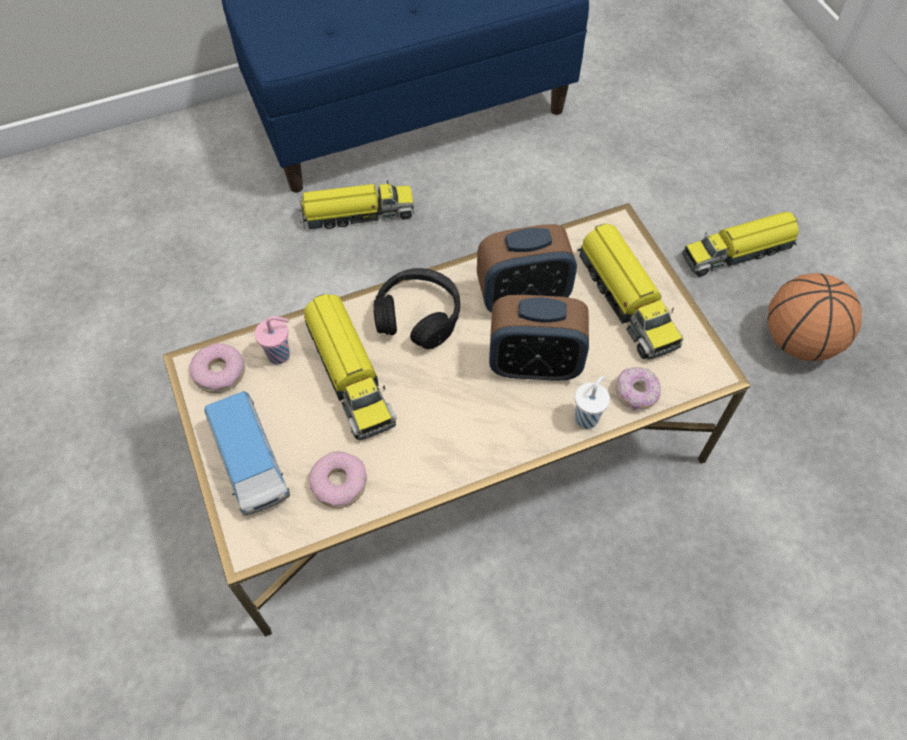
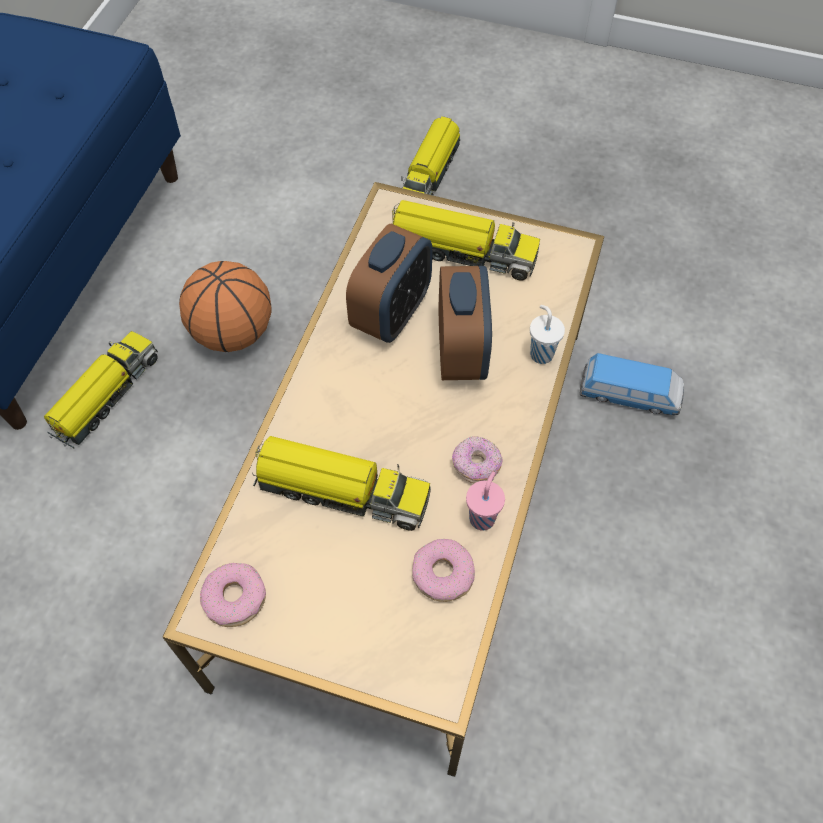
camera: 50 degrees left, 0 degrees up
toy car [204,391,290,516] -> toy car moved to [580,353,684,415]
pink cup [255,316,290,364] -> pink cup moved to [466,472,505,531]
black headphones [373,268,460,349] -> none
alarm clock [489,295,589,381] -> alarm clock turned 45 degrees counterclockwise [439,266,492,380]
donut [616,367,661,411] -> donut moved to [452,436,502,483]
basketball [768,273,862,361] -> basketball moved to [179,261,272,352]

